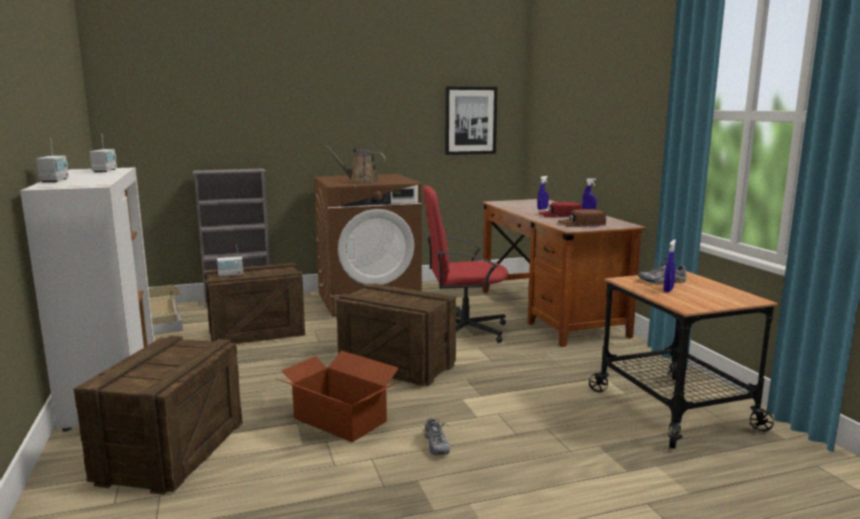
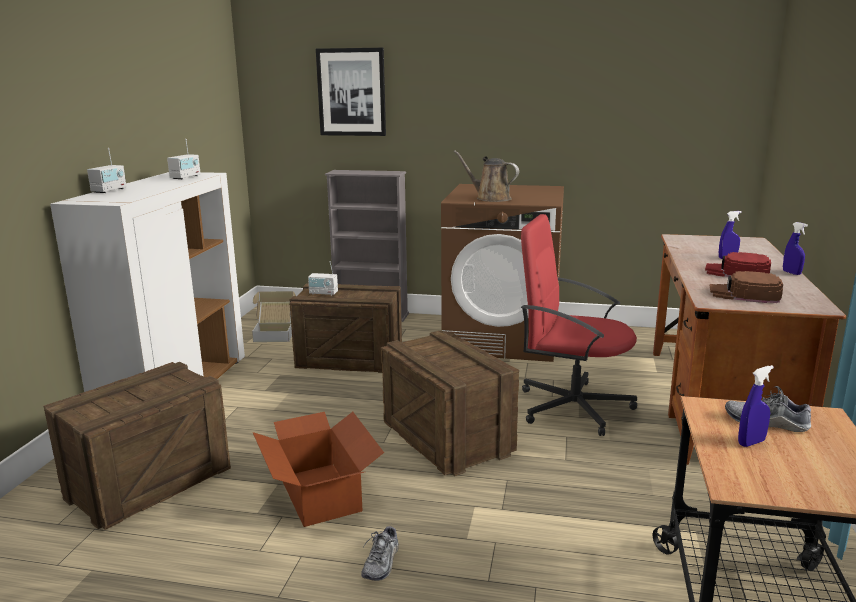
camera: 30 degrees right, 5 degrees up
picture [445,86,497,155] -> picture moved to [316,48,386,136]

